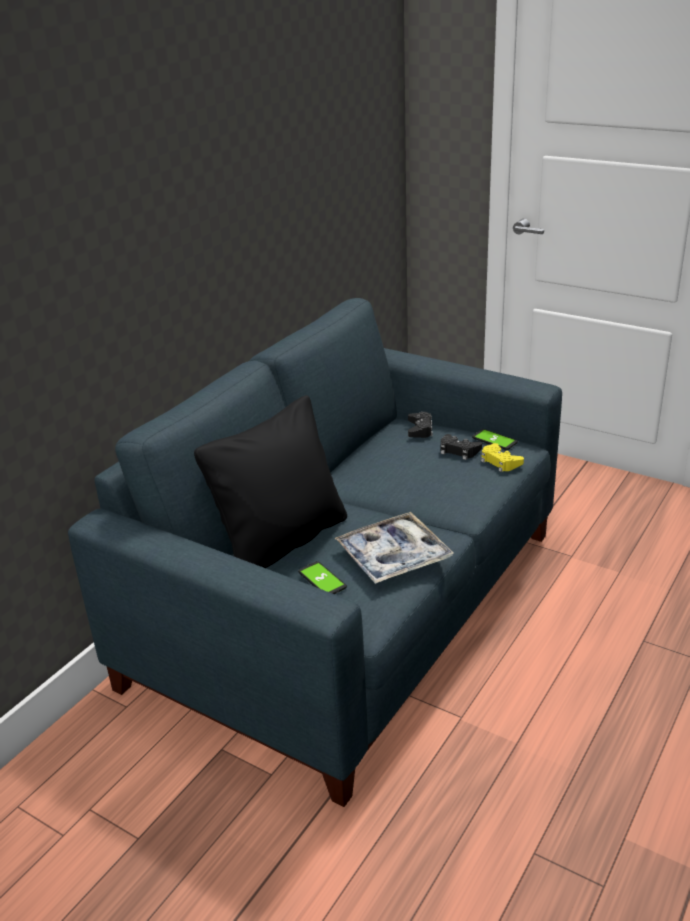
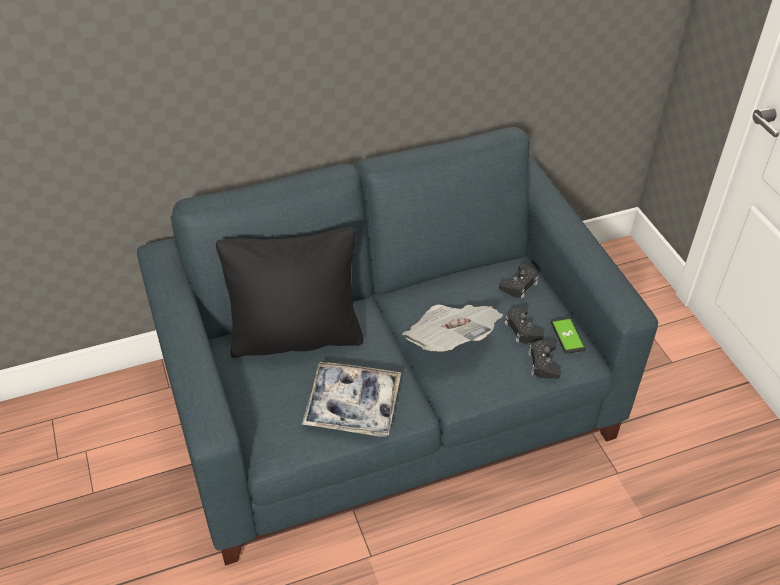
camera: 35 degrees right, 15 degrees up
phone [298,561,347,594] -> none
yellow game controller [481,443,524,472] -> black game controller [528,341,561,379]
none -> newspaper [402,305,503,352]

